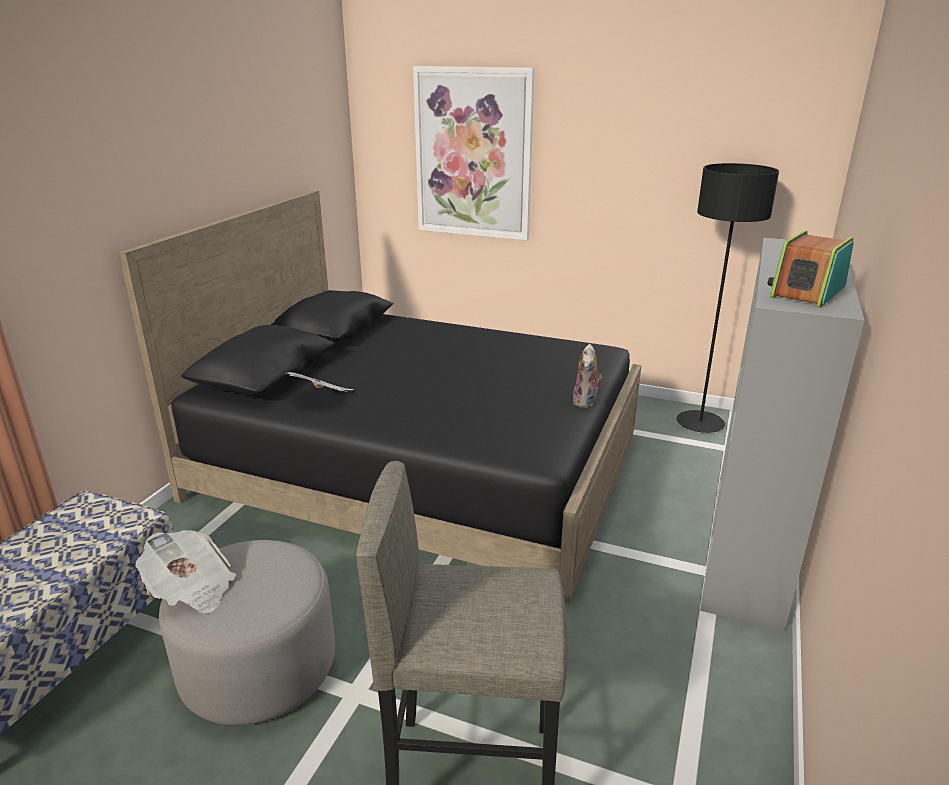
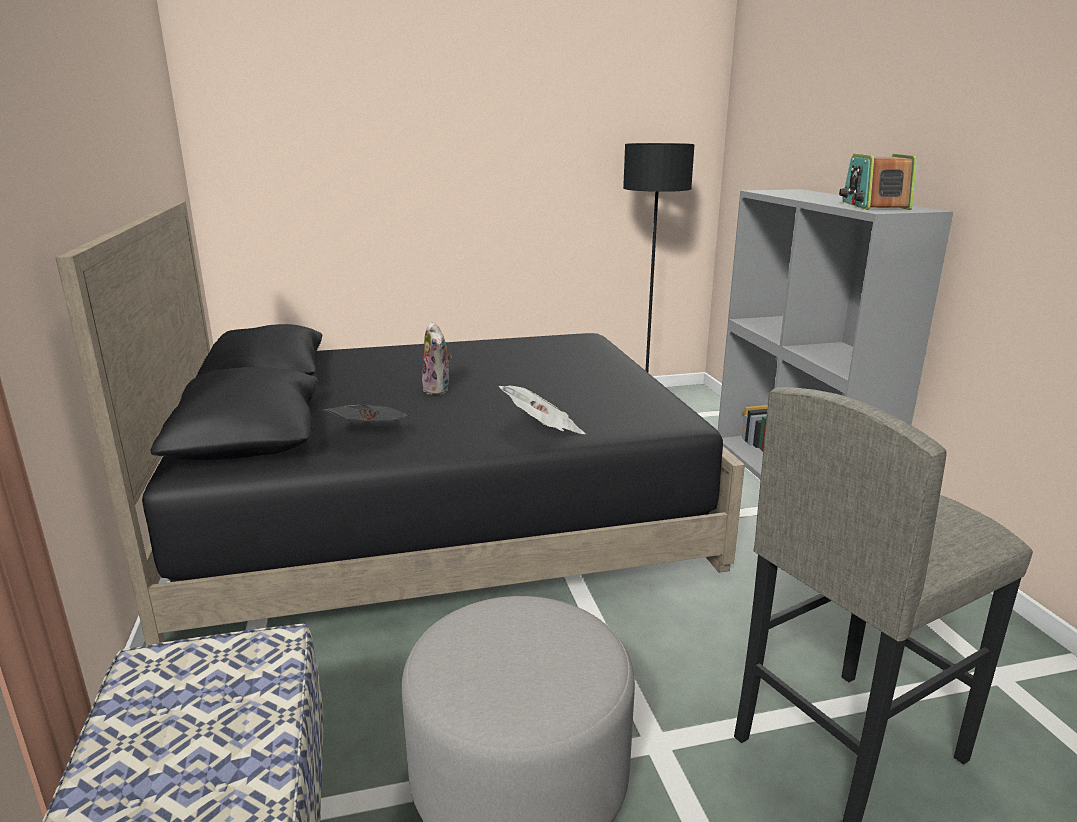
camera: 35 degrees left, 5 degrees down
newspaper [136,530,236,614] -> newspaper moved to [499,385,586,434]
picture [413,66,535,240] -> none
plush toy [573,344,603,408] -> plush toy moved to [422,321,452,395]

